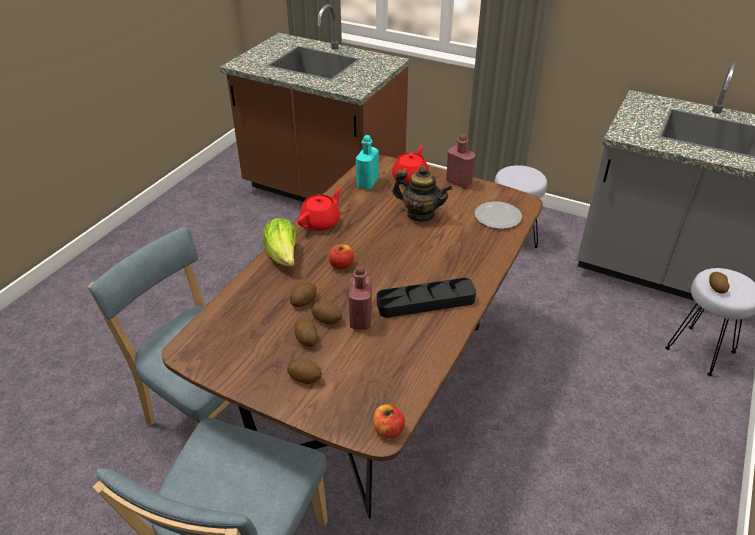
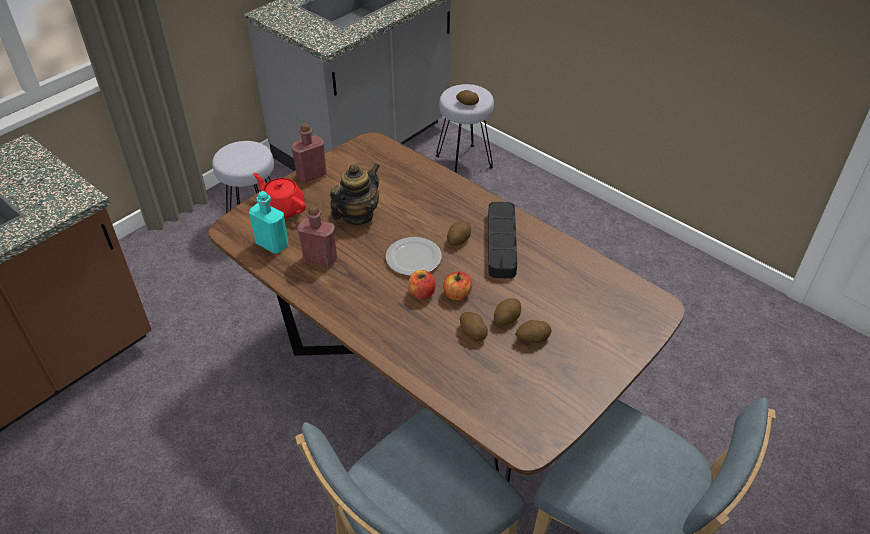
camera: 75 degrees left, 5 degrees up
lettuce [263,218,297,266] -> none
potato [287,359,322,384] -> potato moved to [447,221,471,246]
red teapot [298,187,341,231] -> none
red bottle [349,265,372,330] -> red bottle moved to [298,205,337,267]
apple [373,404,405,438] -> apple moved to [443,271,472,300]
plate [475,201,522,229] -> plate moved to [386,237,442,276]

